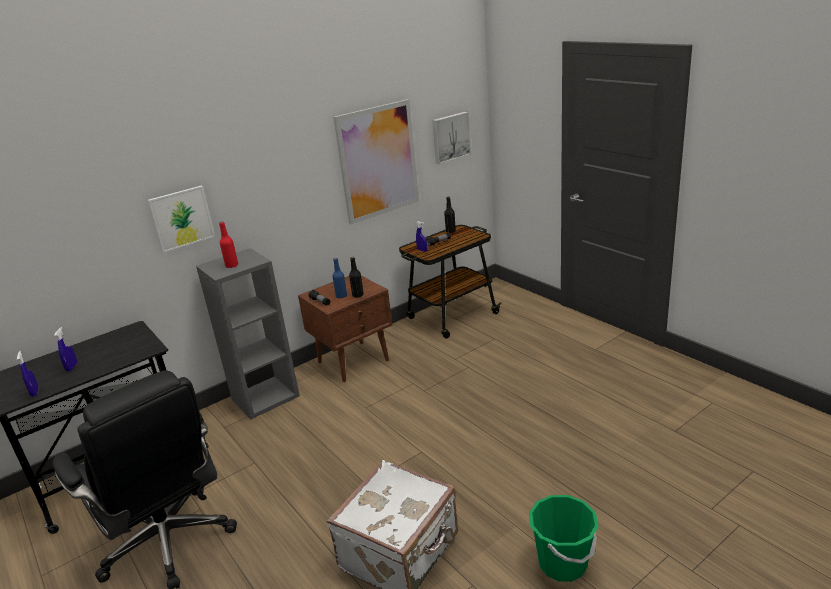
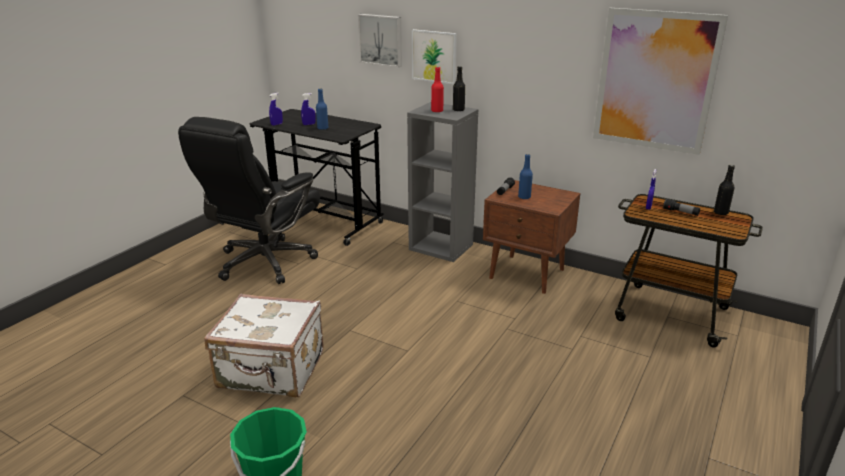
camera: 65 degrees right, 0 degrees up
black bottle [349,257,364,298] -> black bottle moved to [453,66,465,111]
picture [432,111,471,164] -> picture moved to [358,14,402,67]
none -> blue bottle [316,89,328,130]

